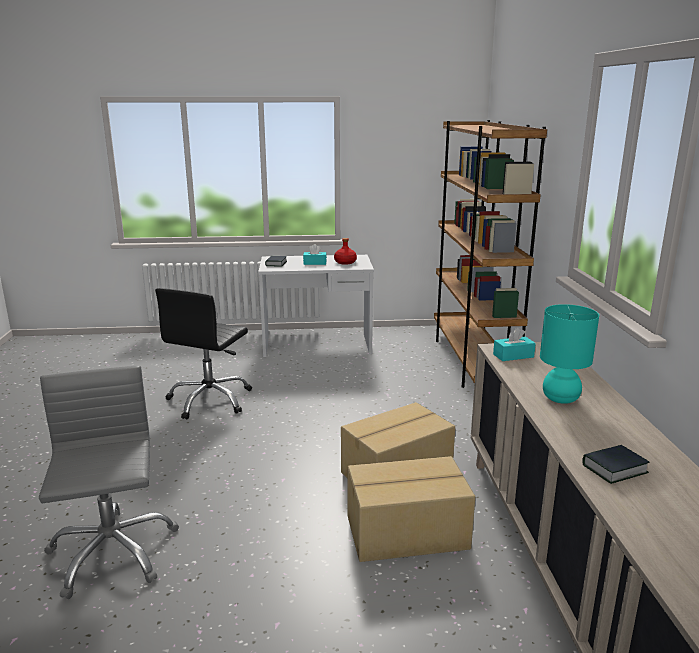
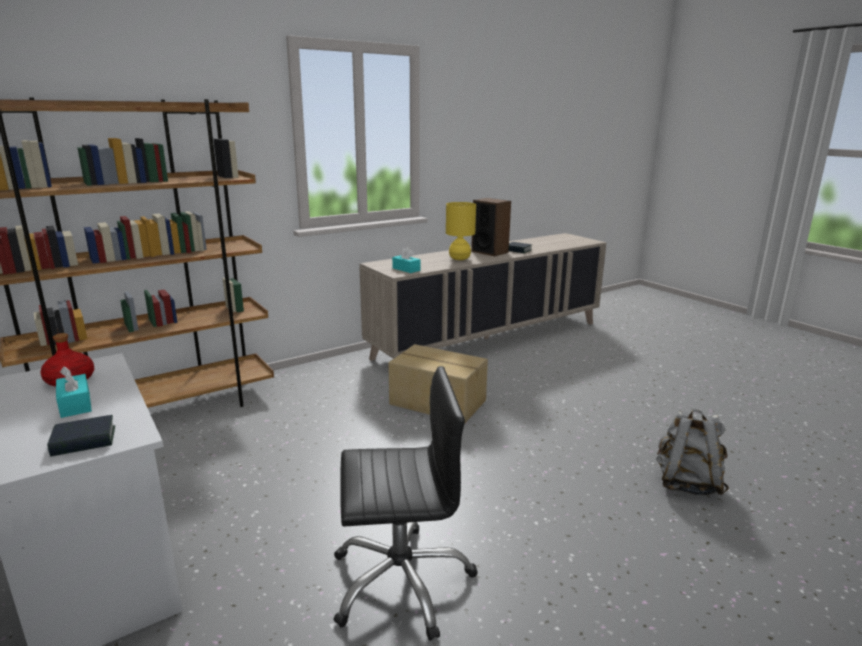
camera: 120 degrees left, 0 degrees up
grey office chair [39,366,179,599] -> grey backpack [656,409,729,496]
cardboard box [347,456,475,562] -> none
turquoise table lamp [540,304,599,404] -> yellow table lamp [446,202,476,260]
none -> speaker [471,198,511,256]

